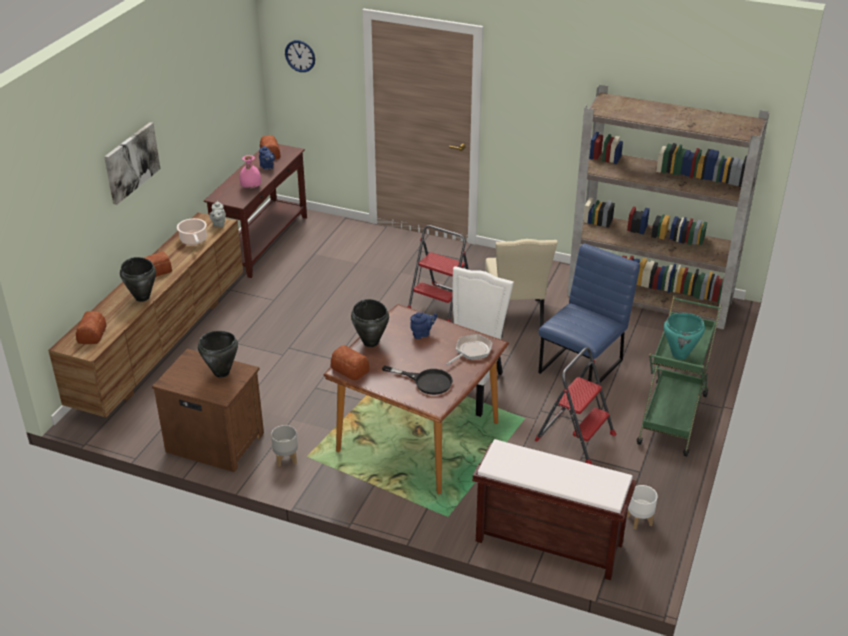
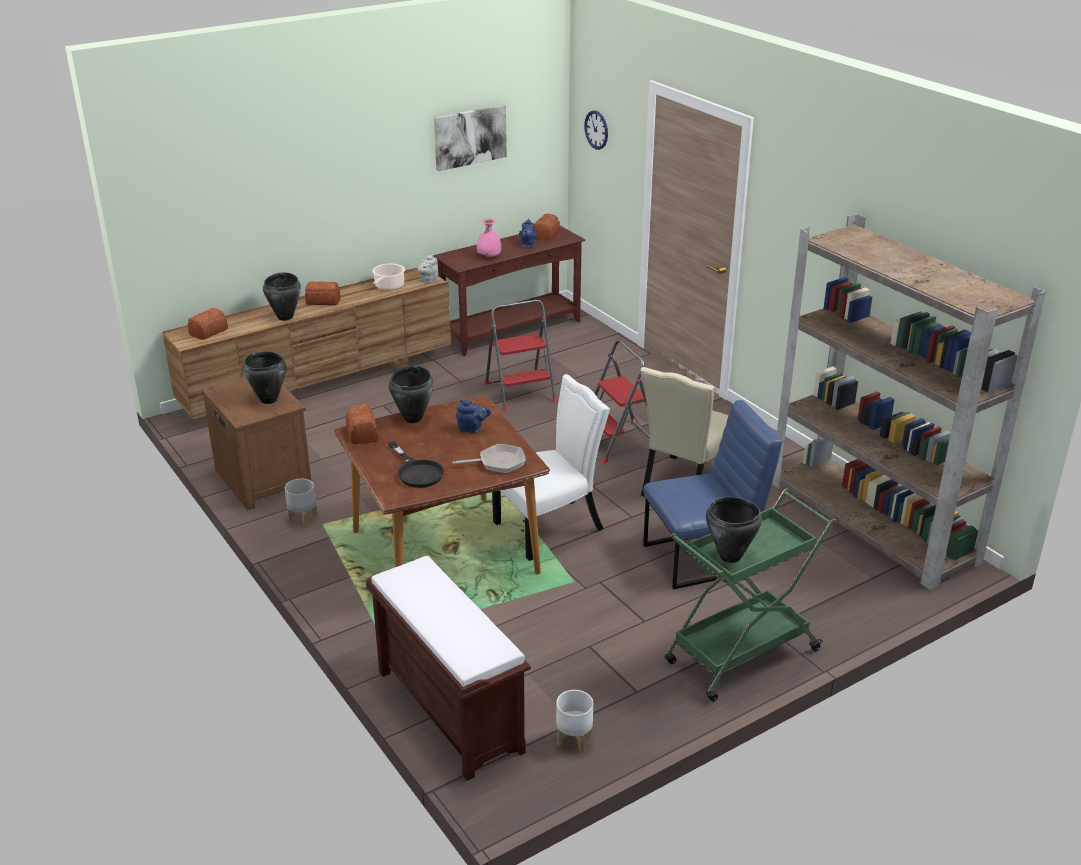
camera: 35 degrees right, 5 degrees down
picture [104,122,160,205] -> picture moved to [434,104,507,171]
red step ladder [535,347,616,465] -> red step ladder moved to [485,300,558,412]
turquoise cooking pot [664,313,705,360] -> black cooking pot [706,497,762,563]

